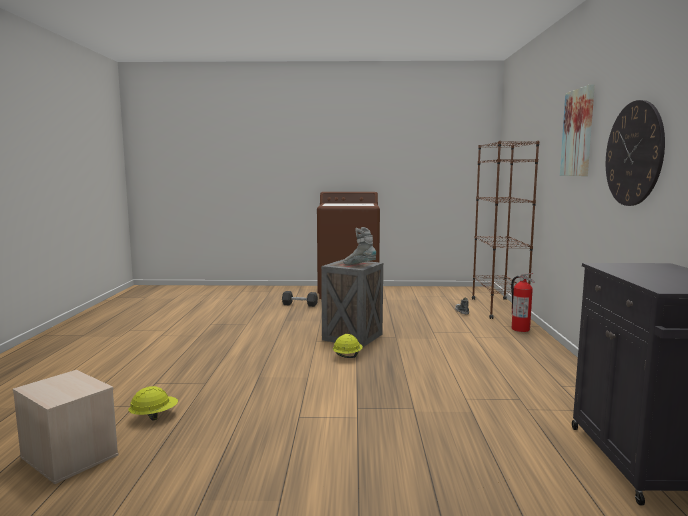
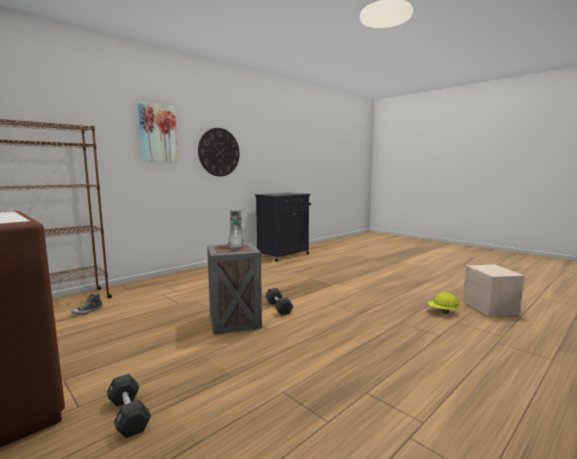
camera: 135 degrees left, 0 degrees up
yellow hard hat [333,334,363,358] -> black dumbbell [265,288,293,315]
fire extinguisher [511,273,535,332] -> none

